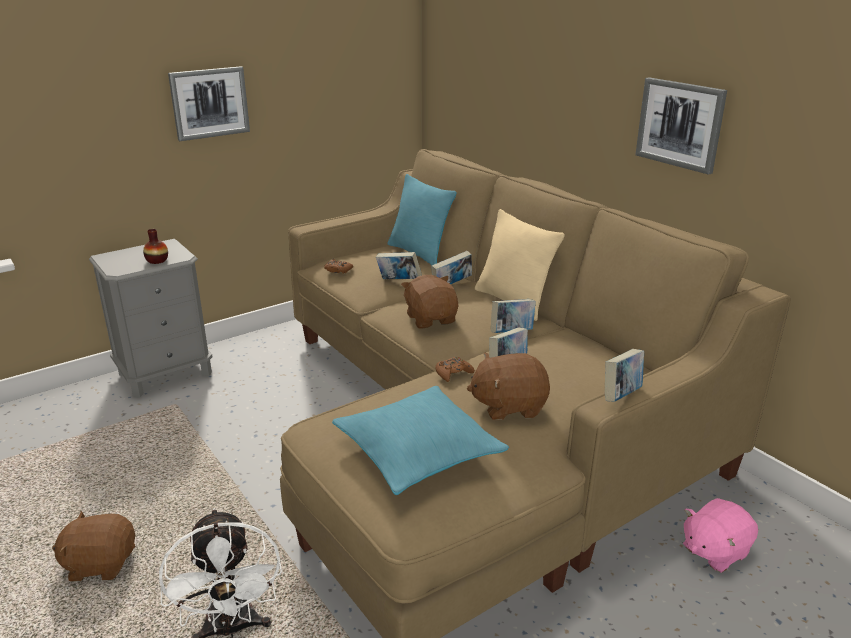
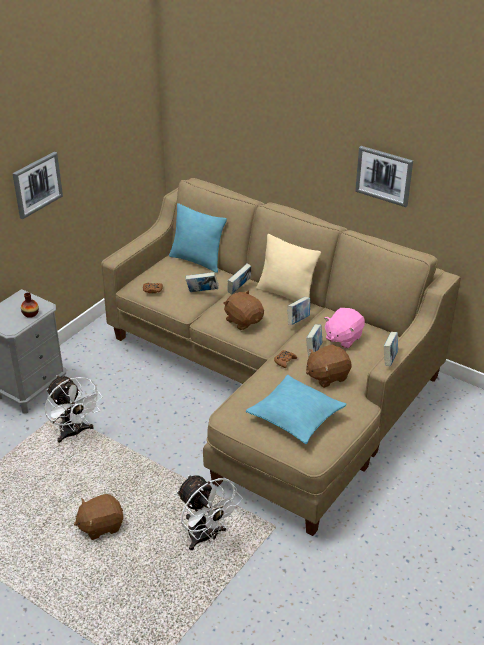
camera: 20 degrees left, 10 degrees up
pink plush toy [683,498,758,573] -> pink plush toy moved to [324,308,365,348]
none -> white fan [45,375,103,443]

